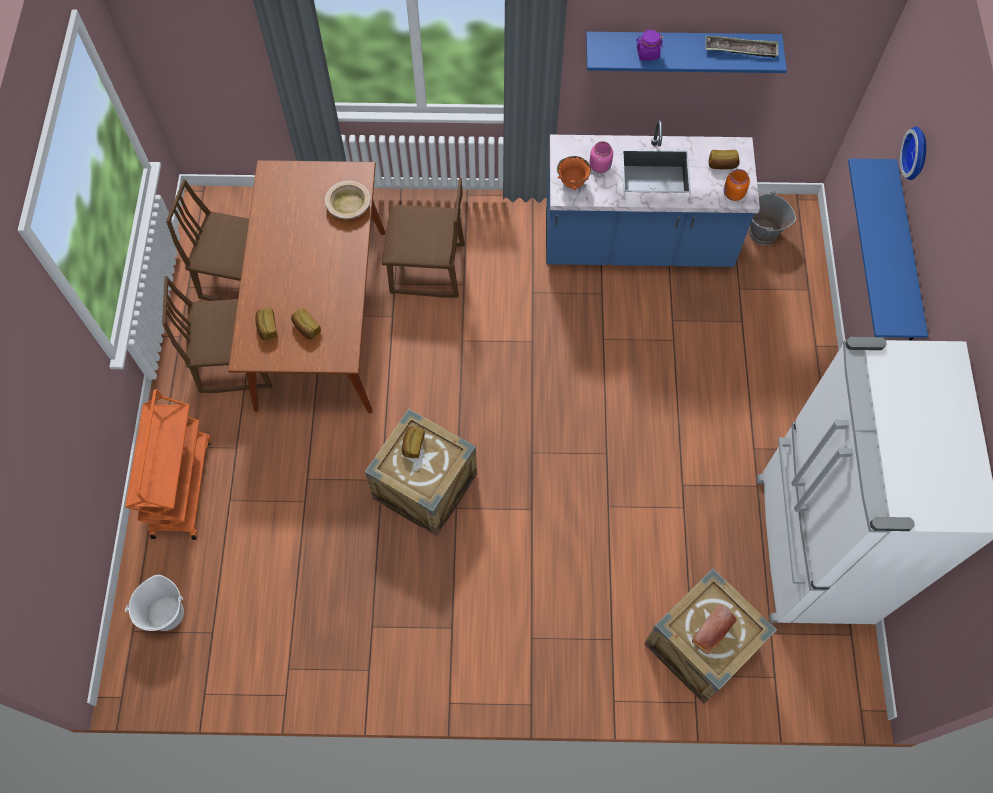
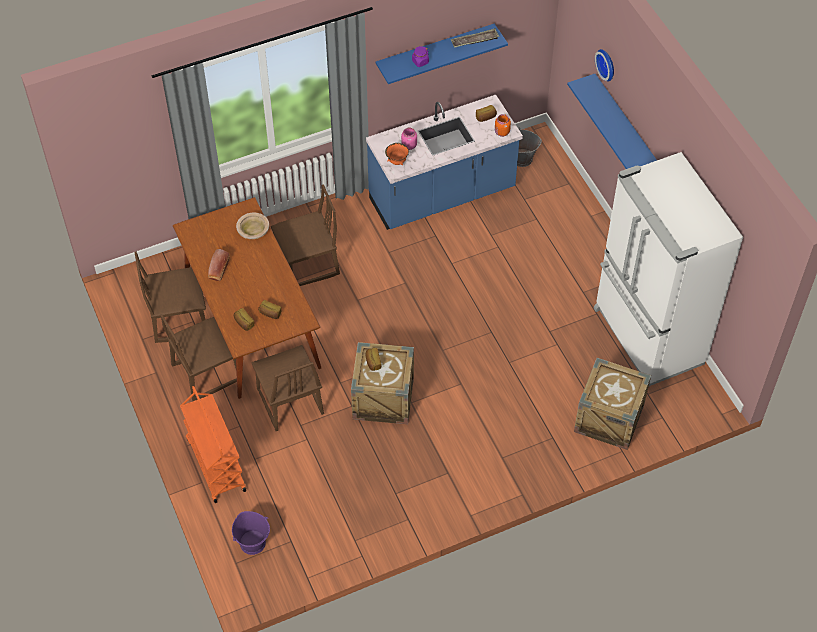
camera: 25 degrees left, 10 degrees down
white bucket [125,575,184,631] -> purple bucket [232,511,270,555]
bread [692,604,737,654] -> bread moved to [208,249,230,281]
none -> brown chair [251,345,324,431]

